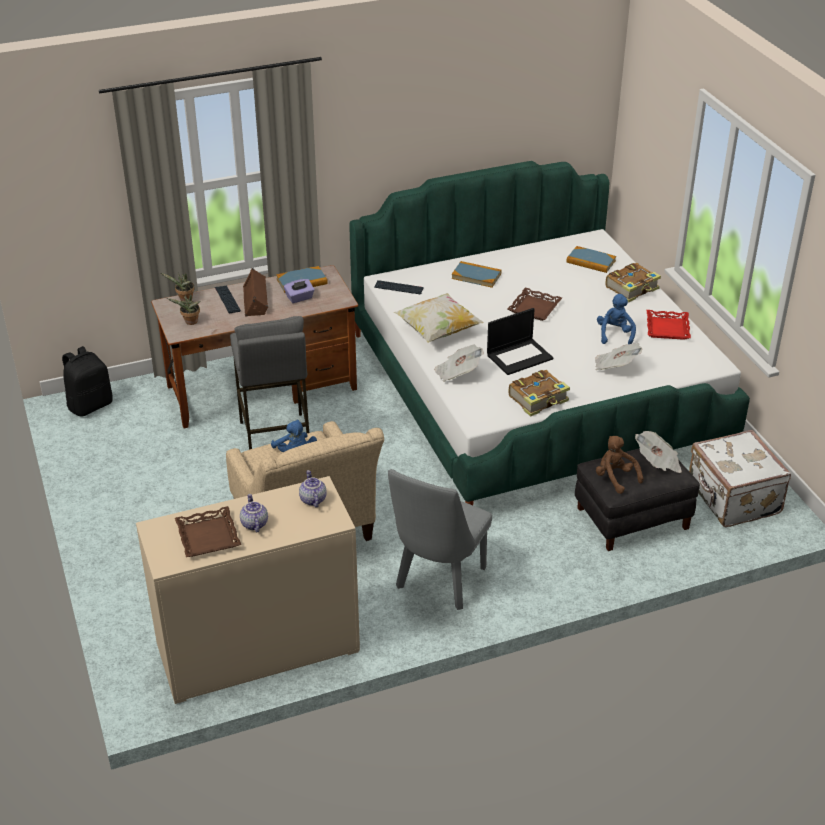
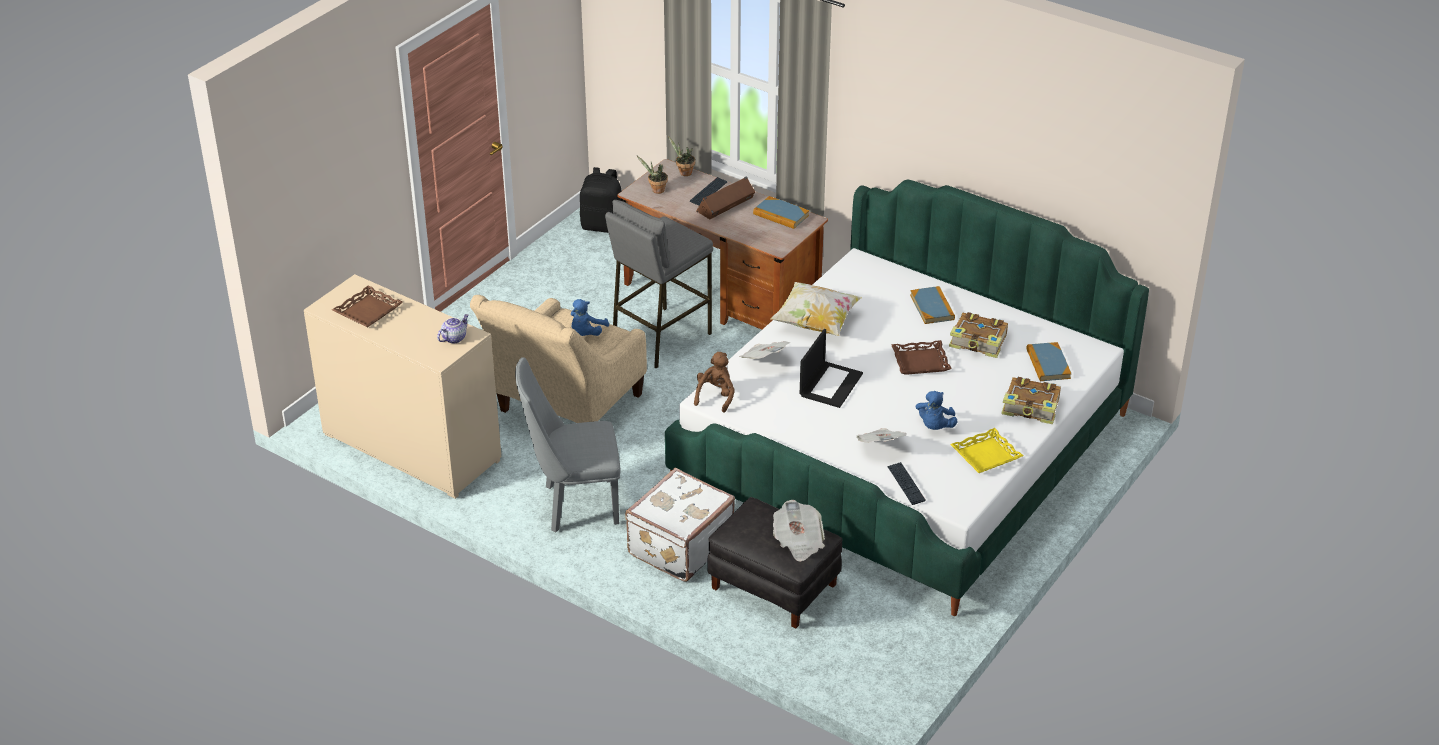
camera: 55 degrees right, 0 degrees up
teapot [240,494,268,532] -> none
purple tissue box [284,279,315,303] -> none
keyboard [374,280,424,295] -> keyboard moved to [887,462,926,505]
laptop [487,308,553,375] -> laptop turned 90 degrees counterclockwise [800,329,863,408]
book [509,370,570,417] -> book moved to [949,312,1008,358]
brown plush toy [596,436,644,494] -> brown plush toy moved to [694,352,735,412]
blue plush toy [597,294,636,344] -> blue plush toy turned 135 degrees clockwise [916,391,958,430]
red tray [647,310,691,340] -> yellow tray [950,428,1023,473]
white suitcase [689,430,791,527] -> white suitcase moved to [625,468,735,582]

